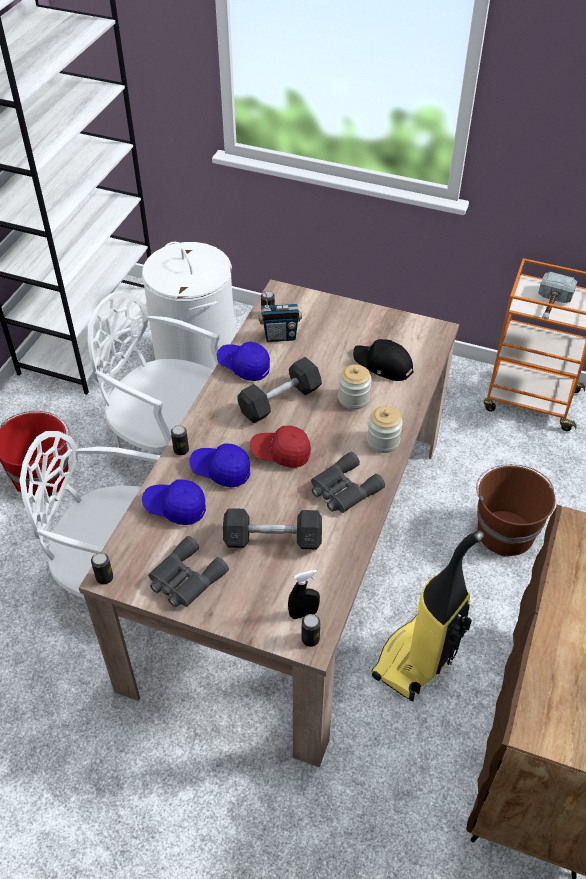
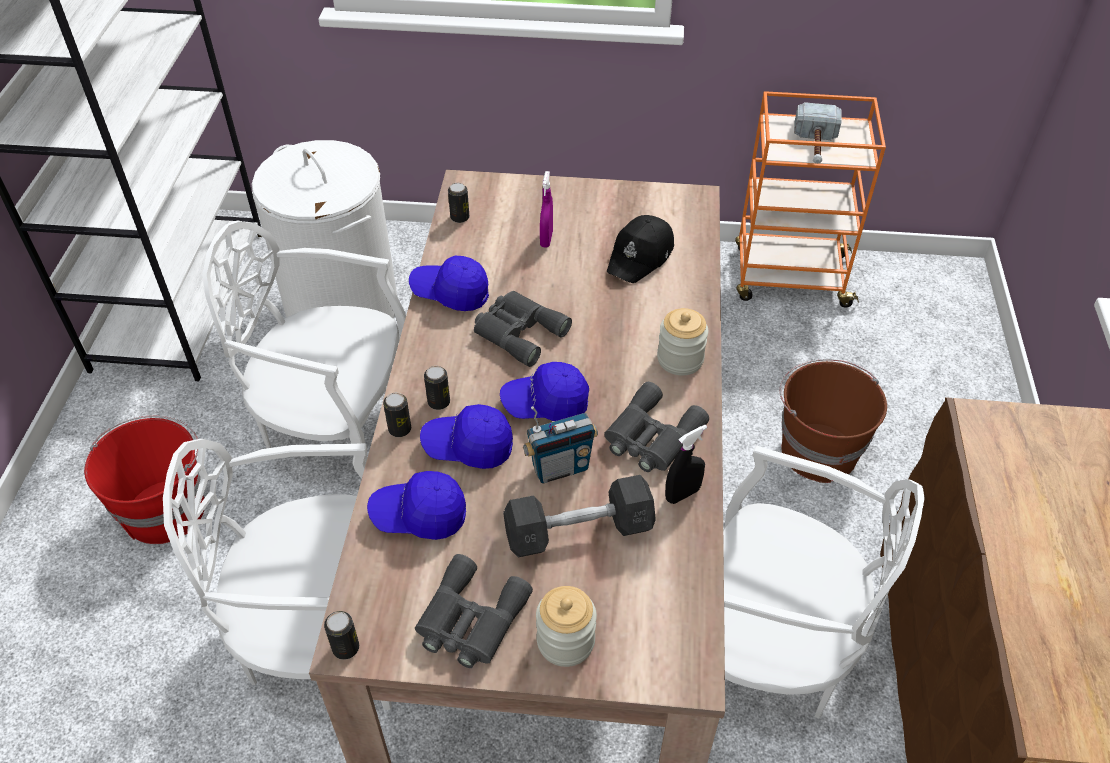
camera: 15 degrees left, 0 degrees up
grey dumbbell [237,357,322,423] -> grey binoculars [474,291,572,367]
red cap [250,426,311,468] -> blue cap [500,362,589,421]
radio [259,290,302,342] -> radio moved to [523,406,598,483]
black spray bottle [288,570,320,619] -> black spray bottle moved to [665,425,707,504]
can [301,614,320,647] -> can moved to [424,366,450,410]
jar [338,364,372,410] -> jar moved to [536,586,597,667]
black cap [353,339,414,381] -> black cap turned 75 degrees counterclockwise [607,215,674,283]
vacuum cleaner [372,530,484,702] -> white chair [723,446,925,718]
none -> purple spray bottle [540,171,553,248]

